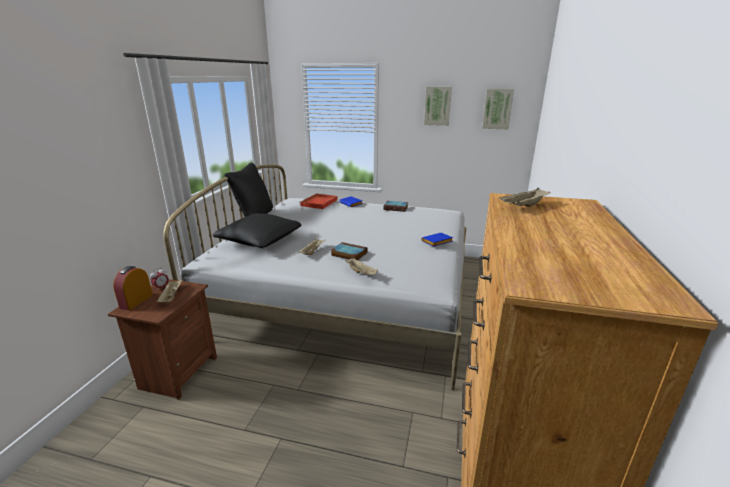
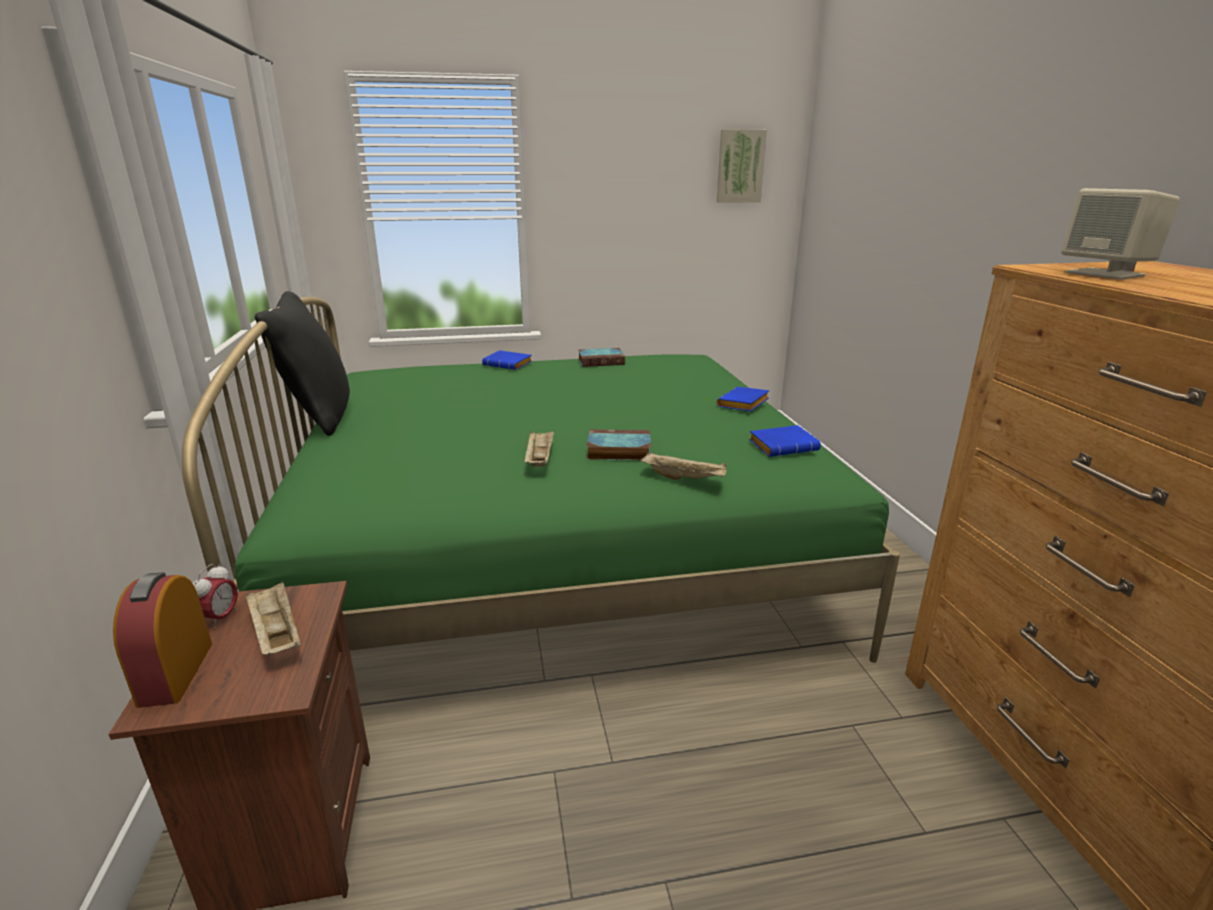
camera: 25 degrees left, 0 degrees up
white bed [163,164,467,390] -> green bed [182,297,900,663]
black pillow [213,213,301,248] -> none
red tray [299,193,338,209] -> none
picture [424,86,452,126] -> none
beige tray [499,188,550,207] -> beige speaker [1061,188,1180,279]
none -> blue book [749,425,821,457]

